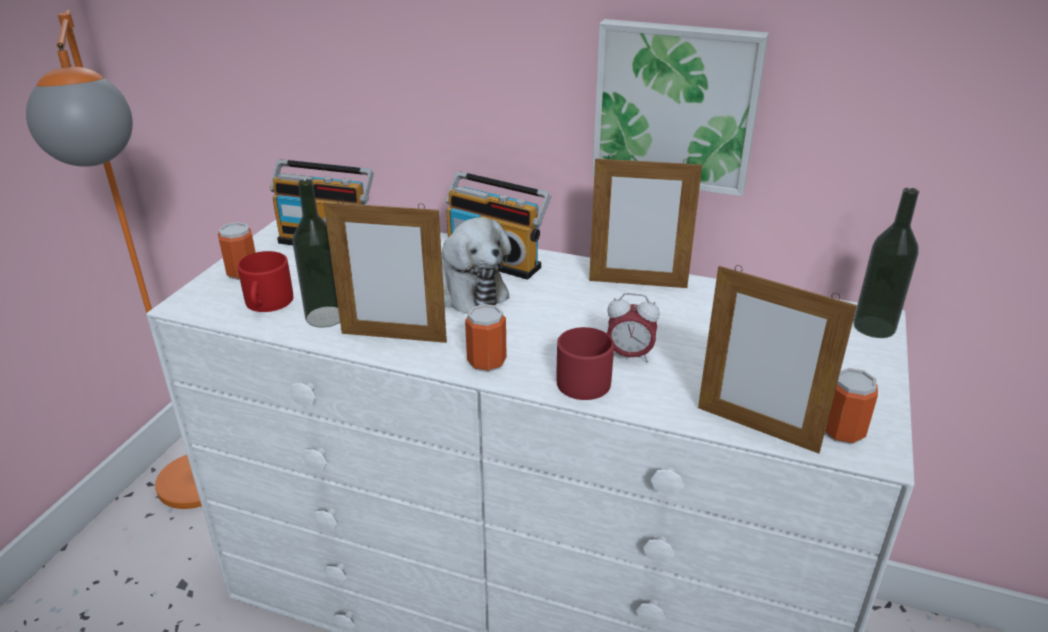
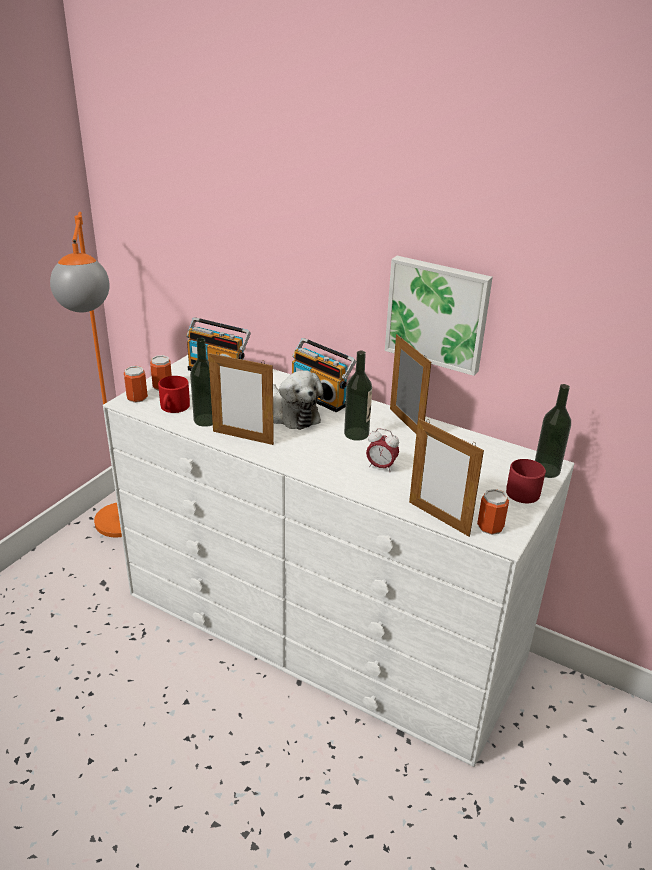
camera: 10 degrees right, 0 degrees up
can [465,304,507,372] -> can moved to [124,366,148,403]
red mug [556,327,614,400] -> red mug moved to [506,459,546,503]
picture frame [589,155,702,288] -> picture frame turned 135 degrees counterclockwise [390,334,431,434]
none -> bottle [344,351,372,441]

